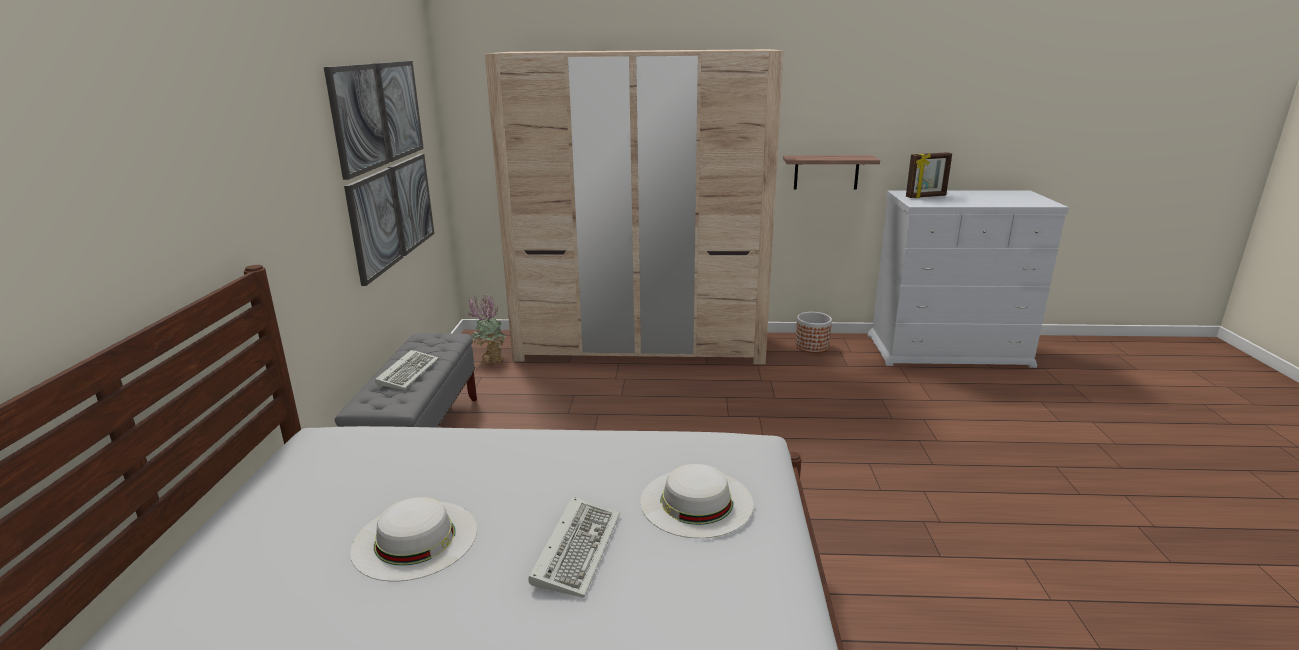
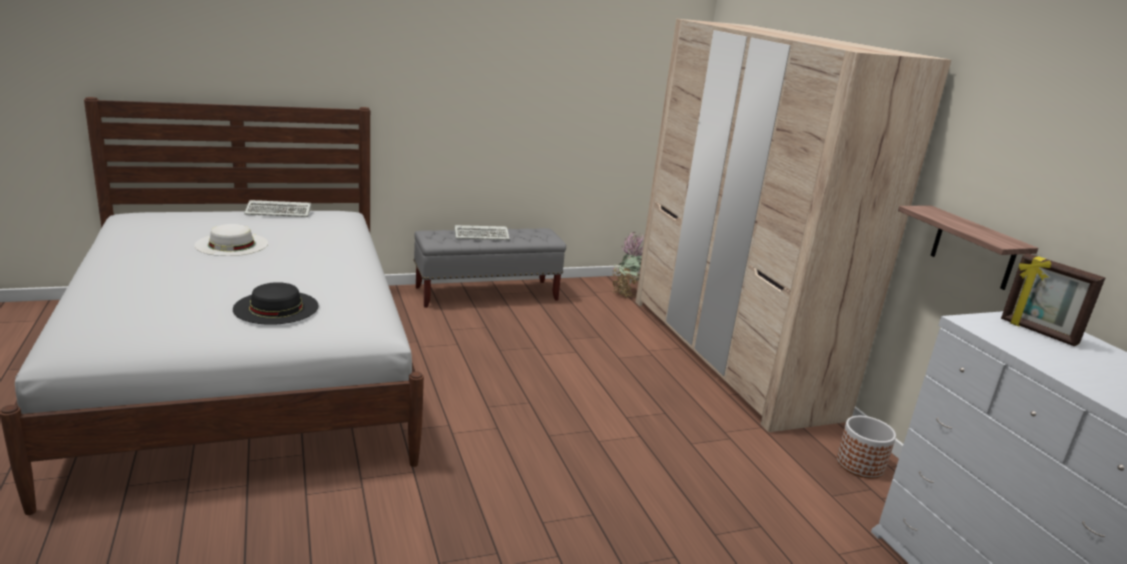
camera: 65 degrees right, 0 degrees up
picture [324,61,434,286] -> none
keyboard [528,497,620,598] -> keyboard moved to [244,200,311,217]
white hat [640,464,754,538] -> black hat [233,282,319,325]

